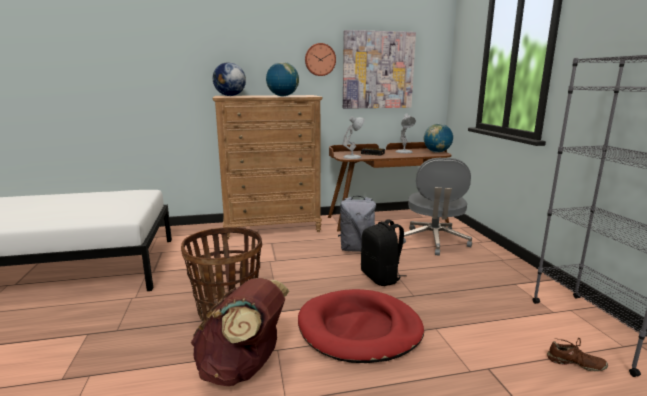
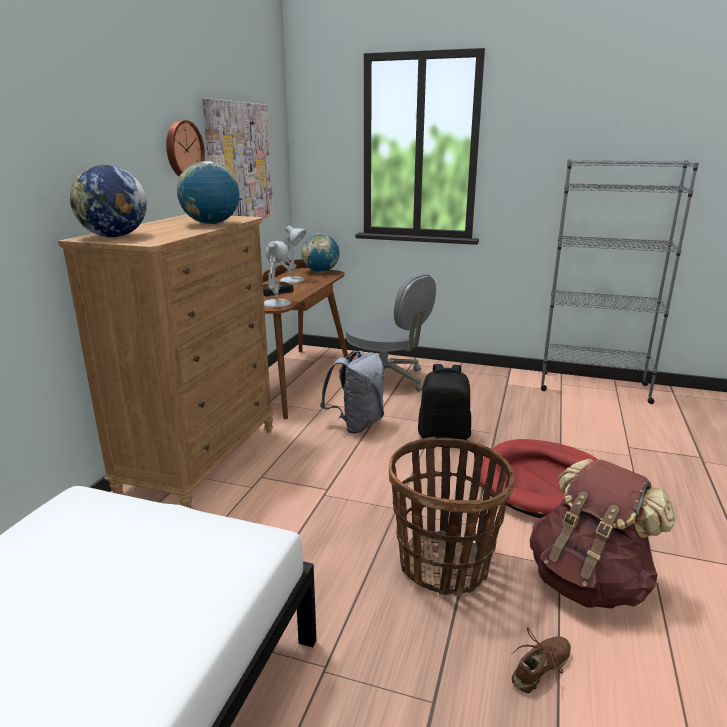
camera: 60 degrees left, 5 degrees up
brown shoe [547,338,608,371] -> brown shoe moved to [512,628,571,693]

